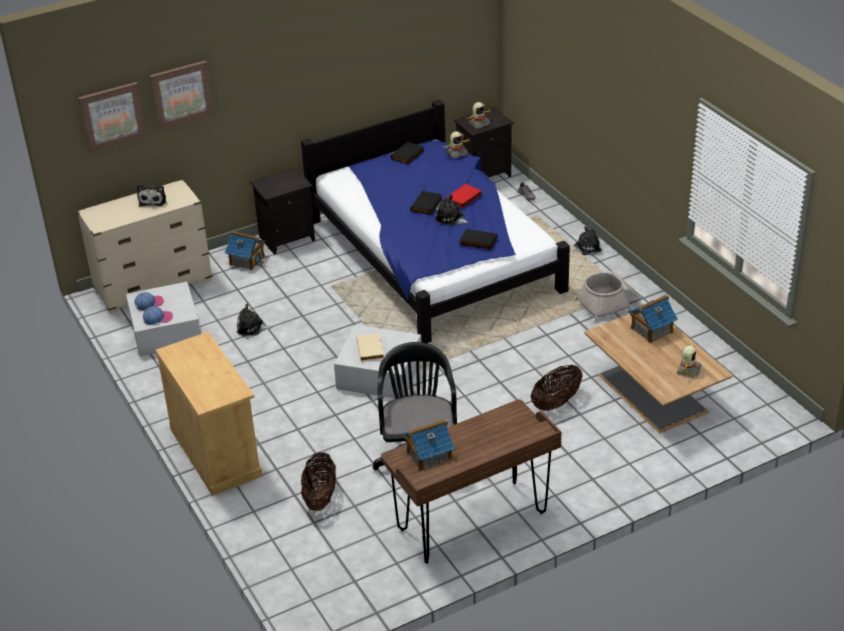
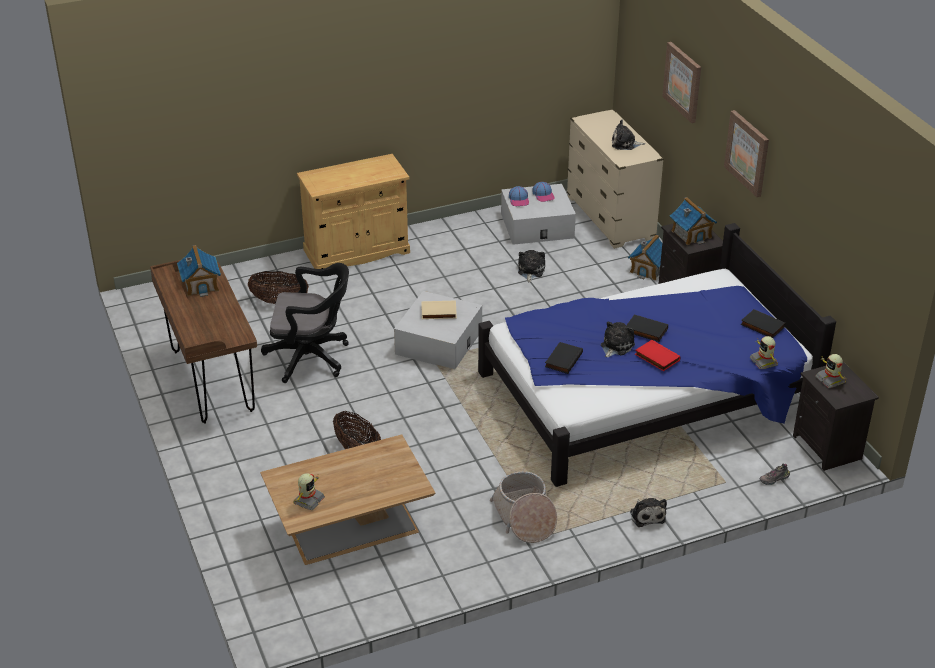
camera: 95 degrees right, 0 degrees up
picture [78,82,147,152] -> picture moved to [724,110,769,197]
toy house [628,295,678,343] -> toy house moved to [670,197,717,245]
toy robot [677,346,702,378] -> toy robot turned 90 degrees counterclockwise [293,473,325,510]

